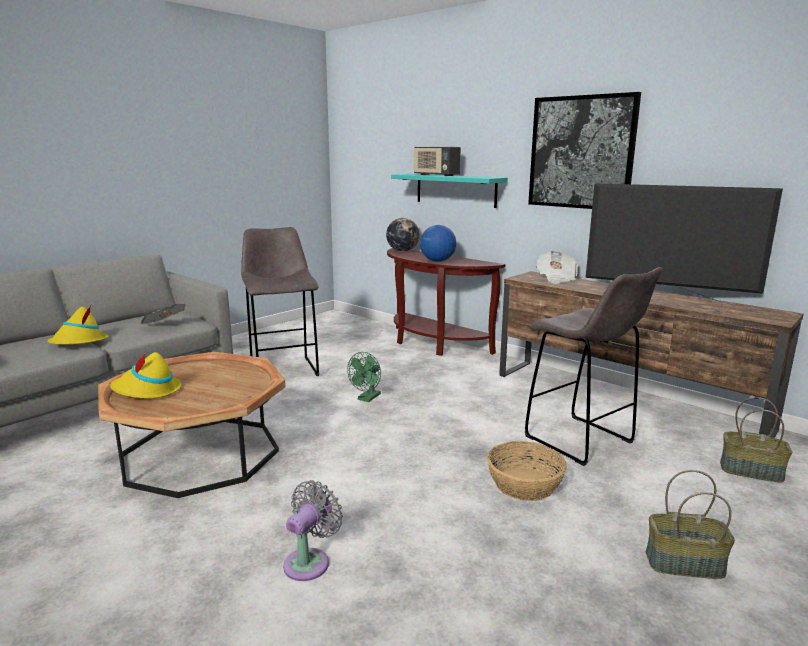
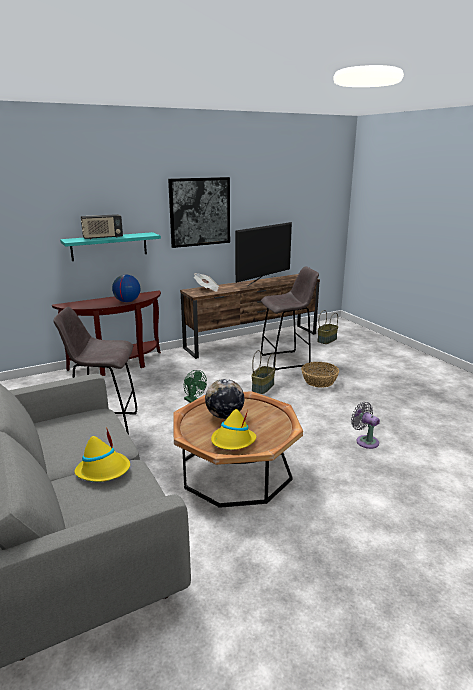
camera: 70 degrees left, 5 degrees up
newspaper [141,304,186,324] -> none
globe [386,218,419,251] -> globe moved to [205,379,244,419]
basket [646,470,735,579] -> basket moved to [251,350,276,394]

